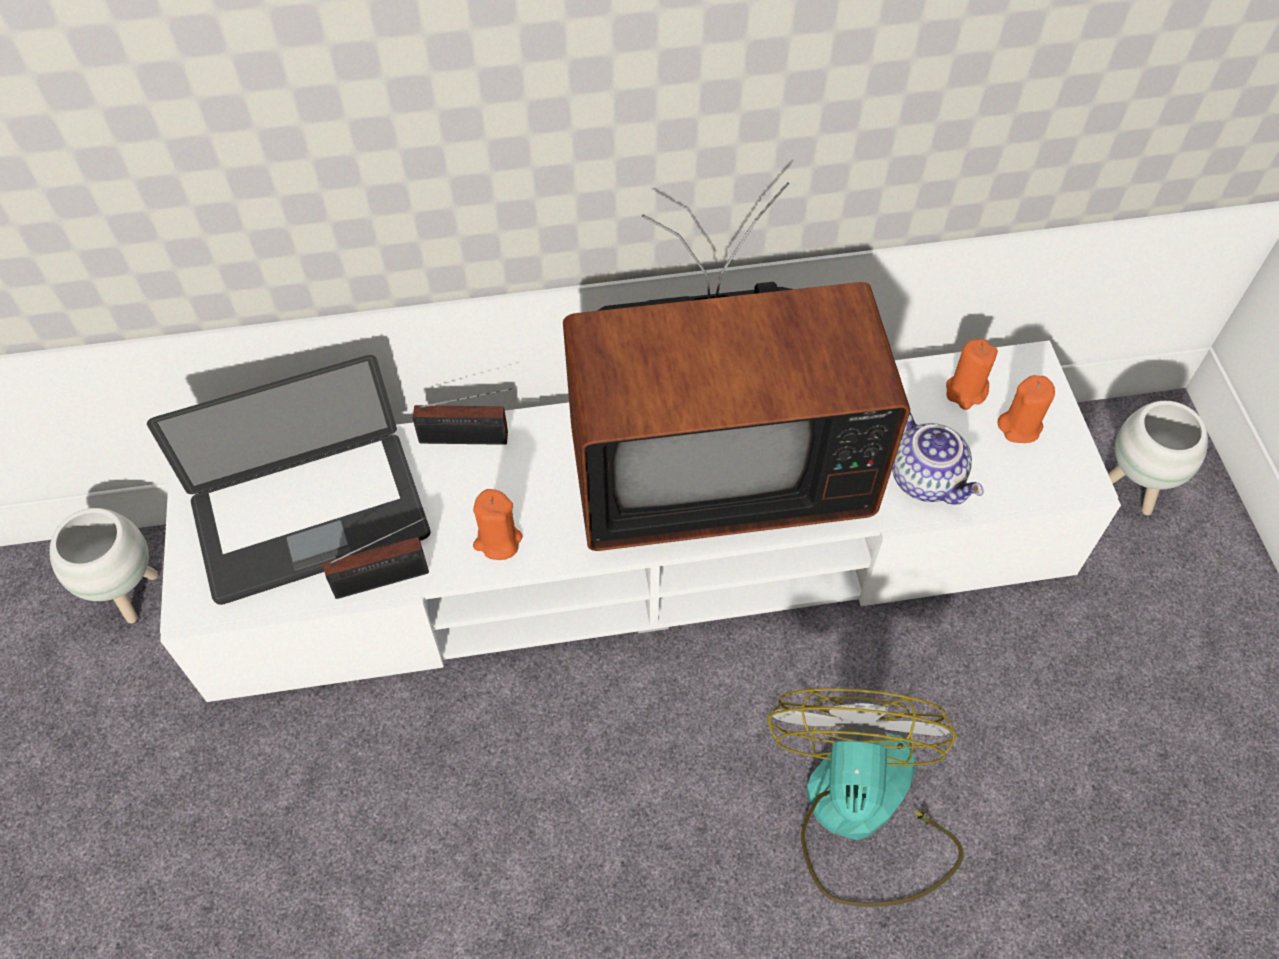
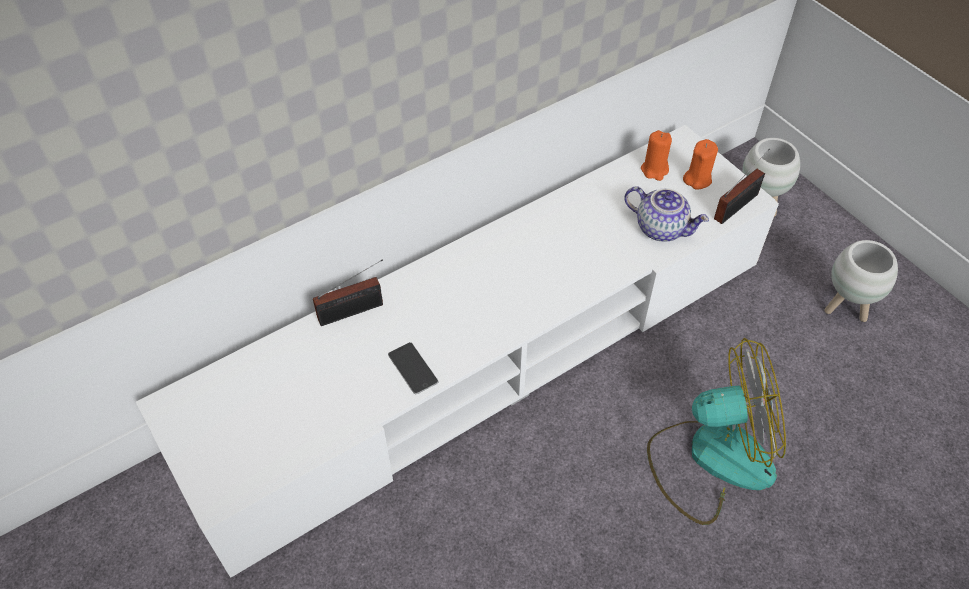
camera: 25 degrees left, 5 degrees down
white planter [50,508,158,623] -> white planter moved to [825,240,898,322]
laptop [147,355,430,605] -> none
radio [323,517,429,599] -> radio moved to [714,148,770,224]
orange candle [473,489,522,560] -> phone [388,342,438,394]
television [563,182,910,551] -> none
fan [767,688,964,907] -> fan turned 105 degrees clockwise [647,338,786,525]

